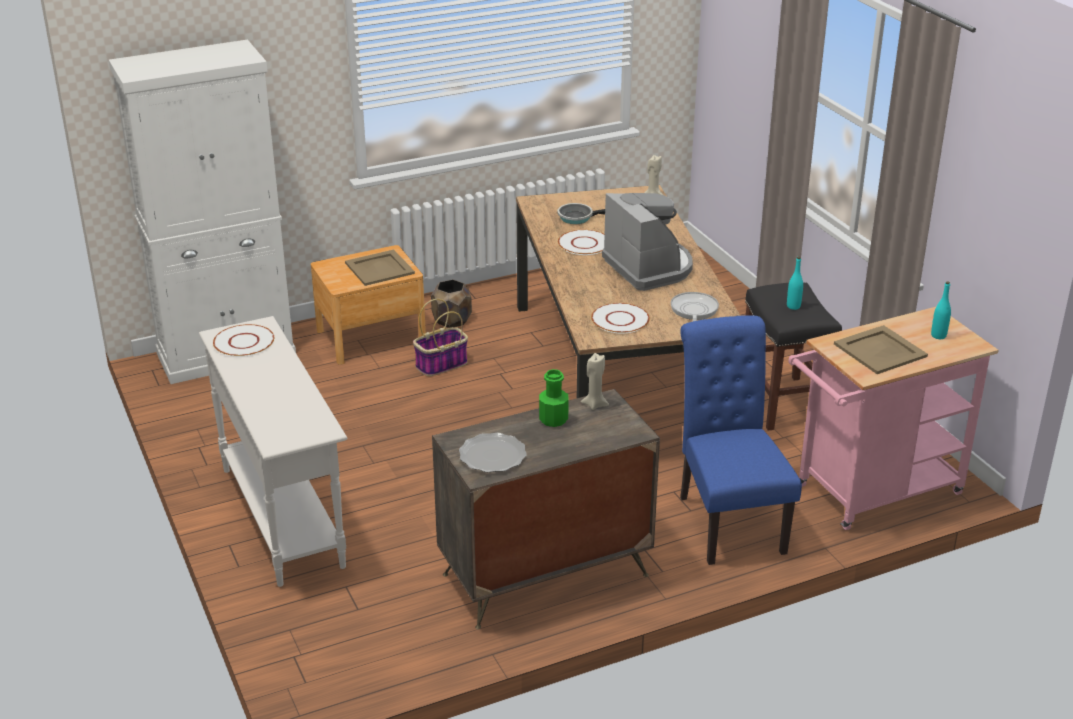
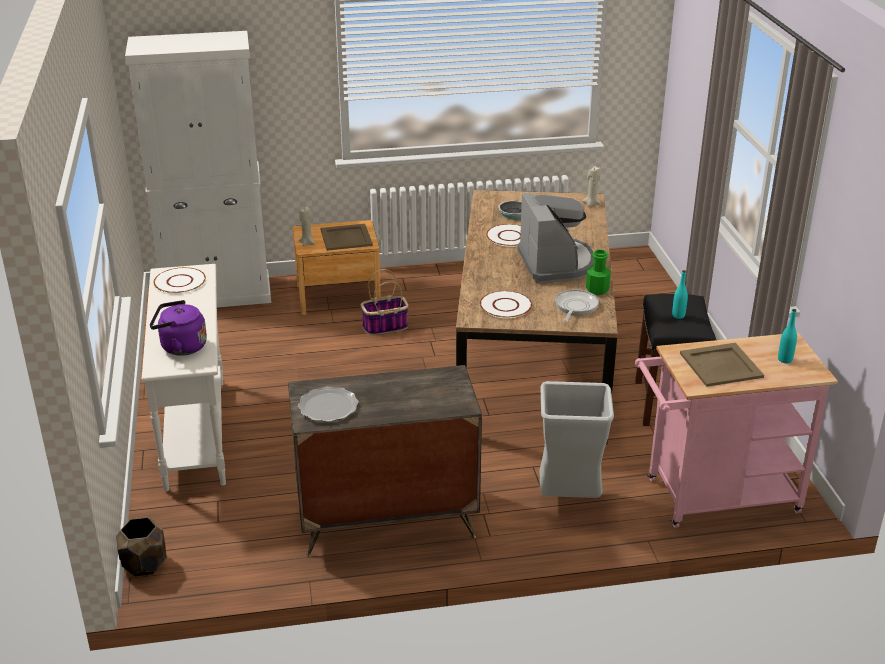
camera: 15 degrees right, 0 degrees up
brown planter [431,279,472,328] -> brown planter moved to [116,517,167,576]
green bottle [539,369,569,427] -> green bottle moved to [586,250,611,295]
beige candle [581,353,609,410] -> beige candle moved to [299,207,315,246]
blue chair [680,315,802,565] -> grey trash can [539,381,614,498]
none -> purple kettle [150,300,207,356]

